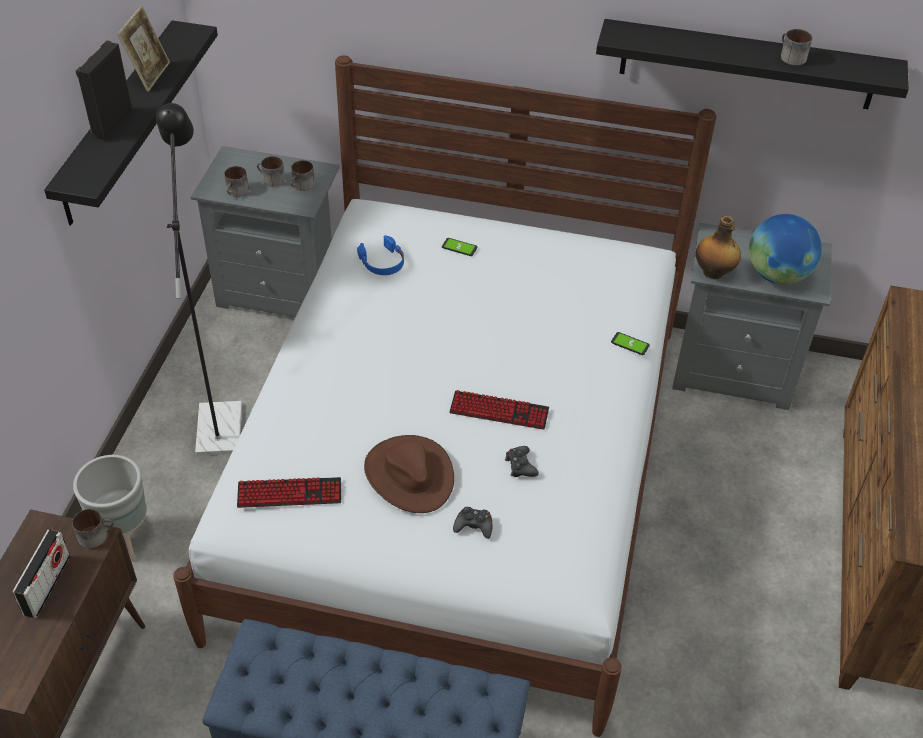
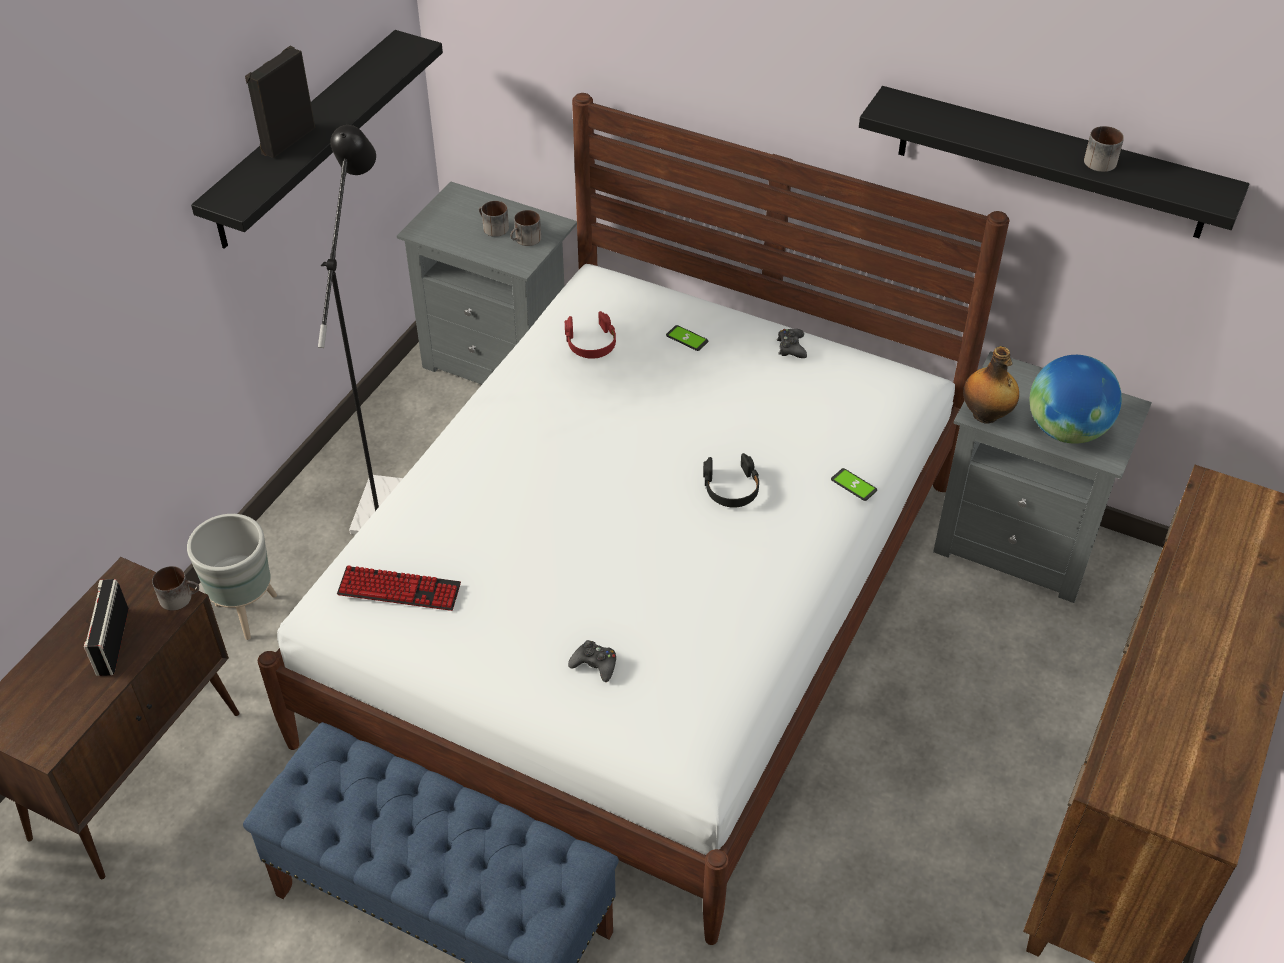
camera: 15 degrees right, 0 degrees up
radio [12,530,70,618] -> radio turned 150 degrees clockwise [84,579,129,676]
picture frame [117,6,170,92] -> none
mug [224,166,249,197] -> none
blue headphones [357,235,404,275] -> red headphones [565,311,616,359]
brown hat [364,435,454,513] -> none
keyboard [449,390,549,430] -> none
black game controller [505,446,539,477] -> black game controller moved to [777,329,807,358]
none -> black headphones [703,453,759,508]

